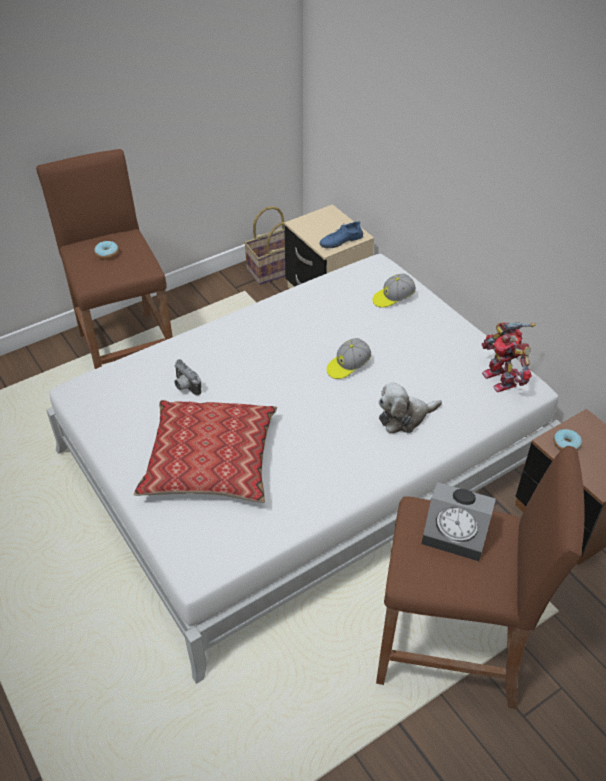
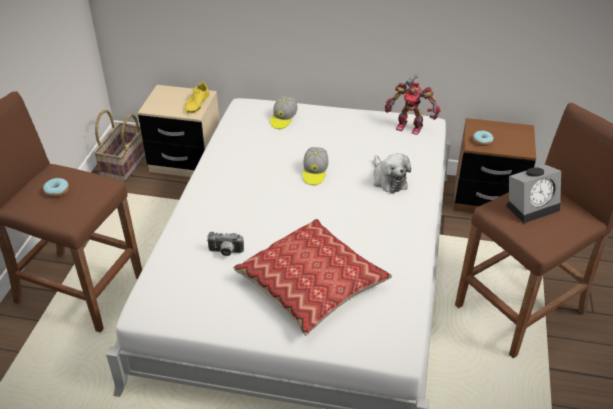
camera: 45 degrees left, 5 degrees down
blue shoe [319,221,363,248] -> yellow shoe [185,82,209,114]
plush toy [378,382,442,433] -> plush toy turned 45 degrees counterclockwise [374,153,411,193]

